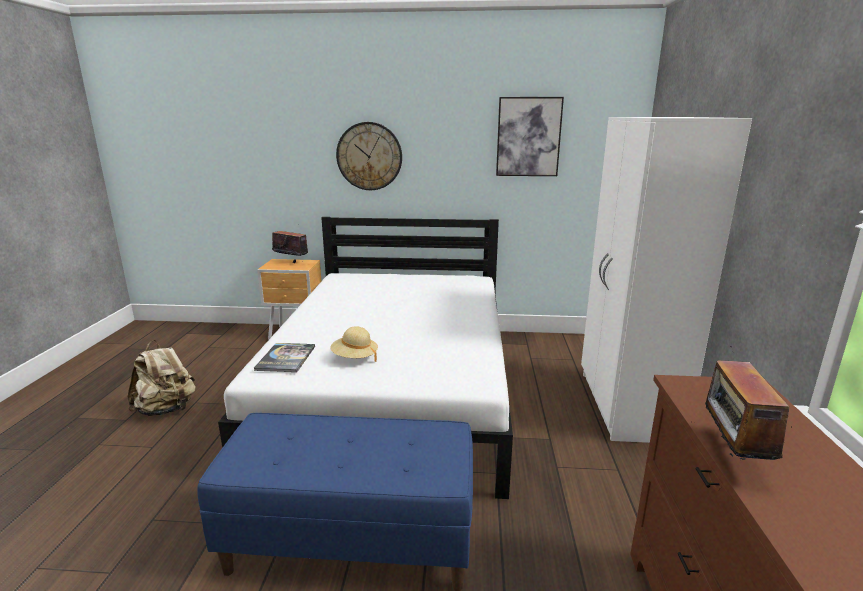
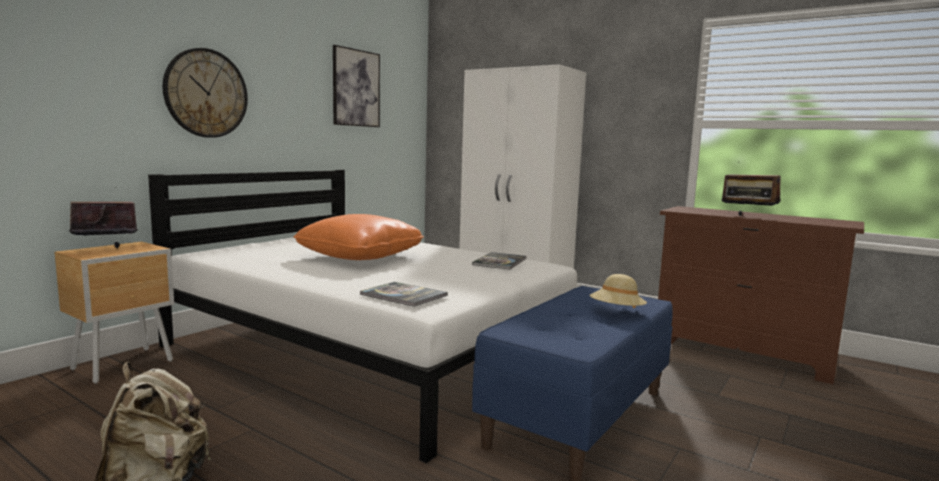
camera: 60 degrees left, 10 degrees down
beige hat [330,326,378,362] -> beige hat moved to [590,274,647,308]
none -> orange pillow [293,214,424,260]
none -> book [472,252,527,269]

